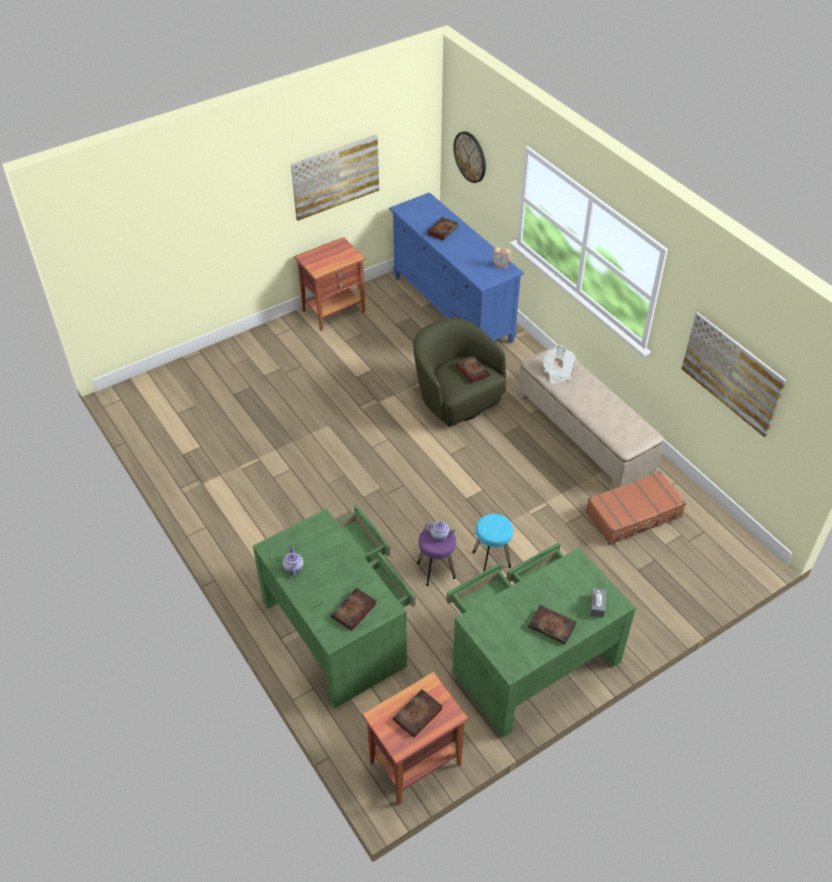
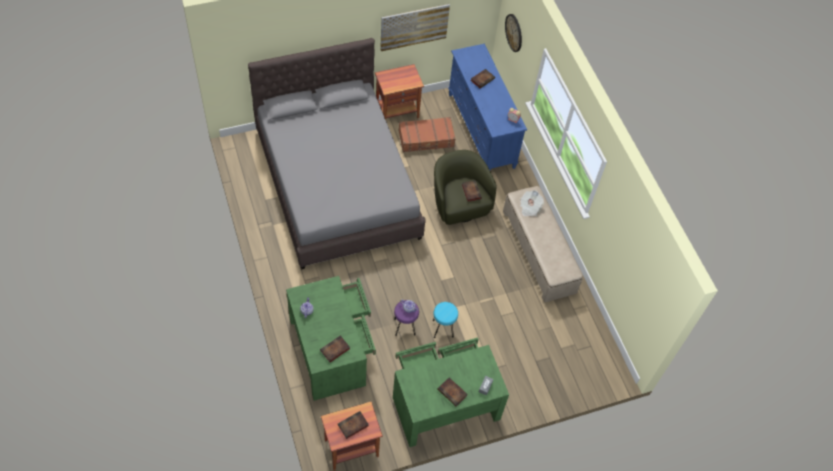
camera: 10 degrees right, 10 degrees up
brown suitcase [585,471,686,545] -> brown suitcase moved to [399,117,456,152]
picture [682,312,787,437] -> none
none -> grey bed [248,38,426,270]

